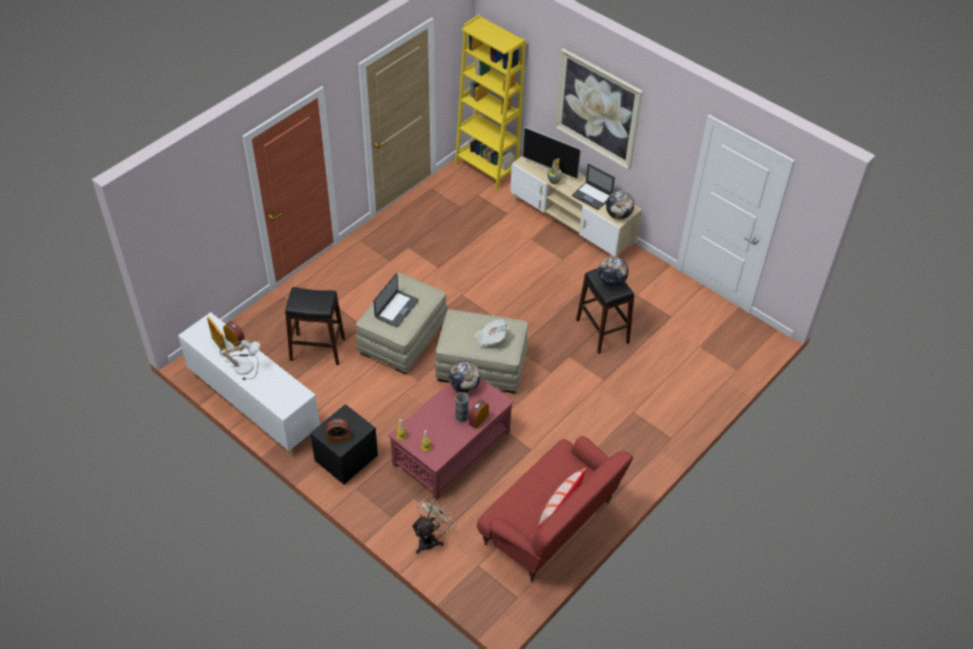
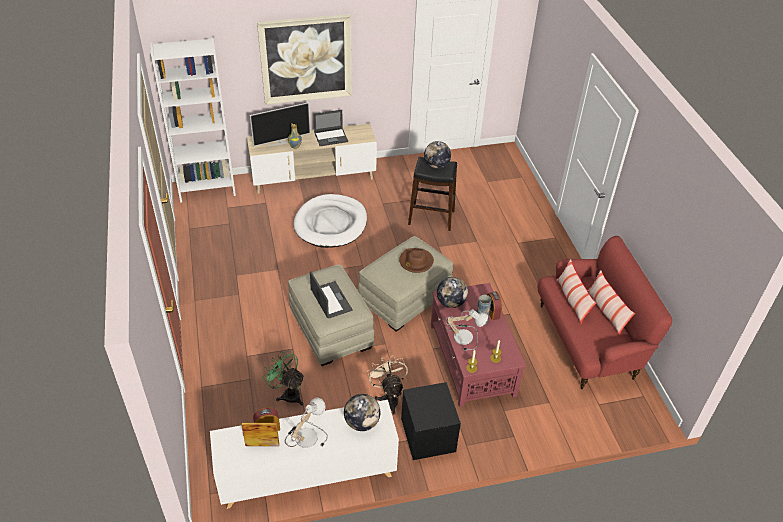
camera: 55 degrees left, 5 degrees down
black stool [285,287,345,365] -> green fan [263,350,305,406]
alarm clock [327,419,350,442] -> none
beige fan [411,496,455,554] -> beige fan moved to [367,355,408,415]
yellow bookcase [455,14,526,191] -> white bookcase [150,37,236,203]
newspaper [475,319,509,346] -> brown hat [399,248,434,273]
globe [606,191,634,219] -> globe moved to [344,394,380,431]
none -> white dog bed [294,194,367,248]
none -> table lamp [445,309,488,351]
none -> pillow [556,259,596,324]

